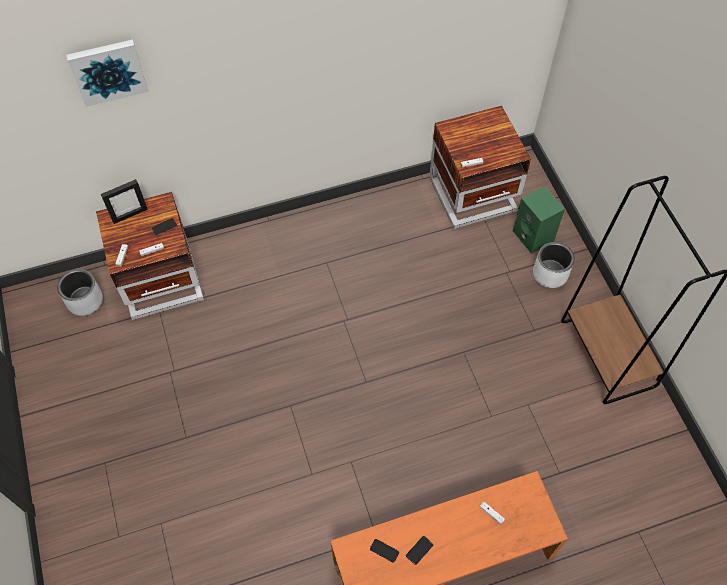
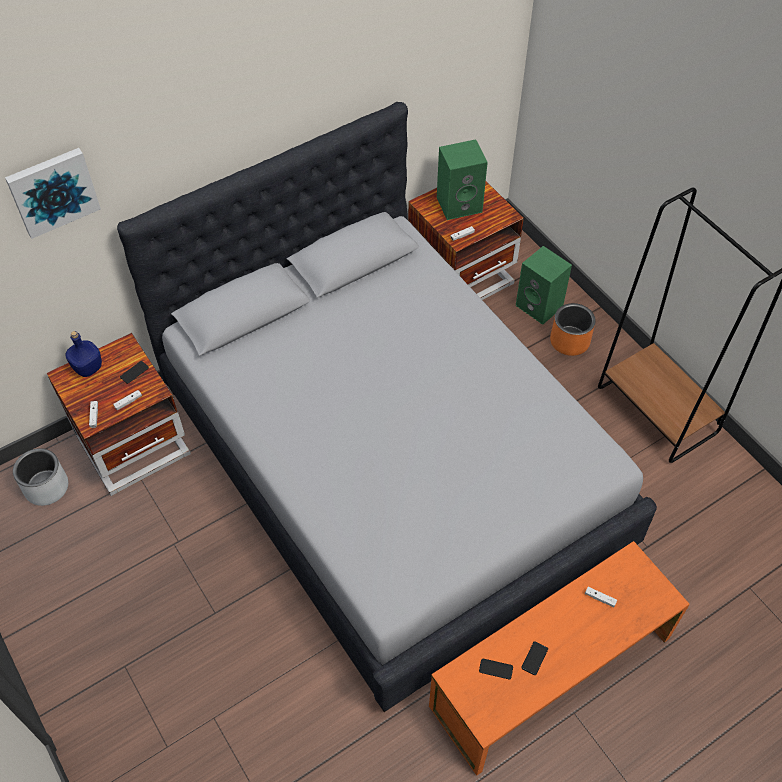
camera: 15 degrees left, 5 degrees down
picture frame [101,179,148,224] -> blue bottle [65,331,102,377]
white planter [533,242,575,288] -> orange planter [550,303,596,356]
none -> grey bed [117,102,657,712]
none -> green speaker [437,139,488,220]

